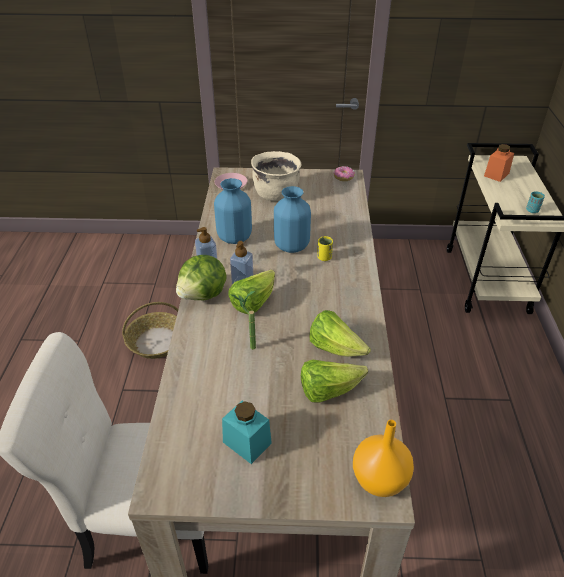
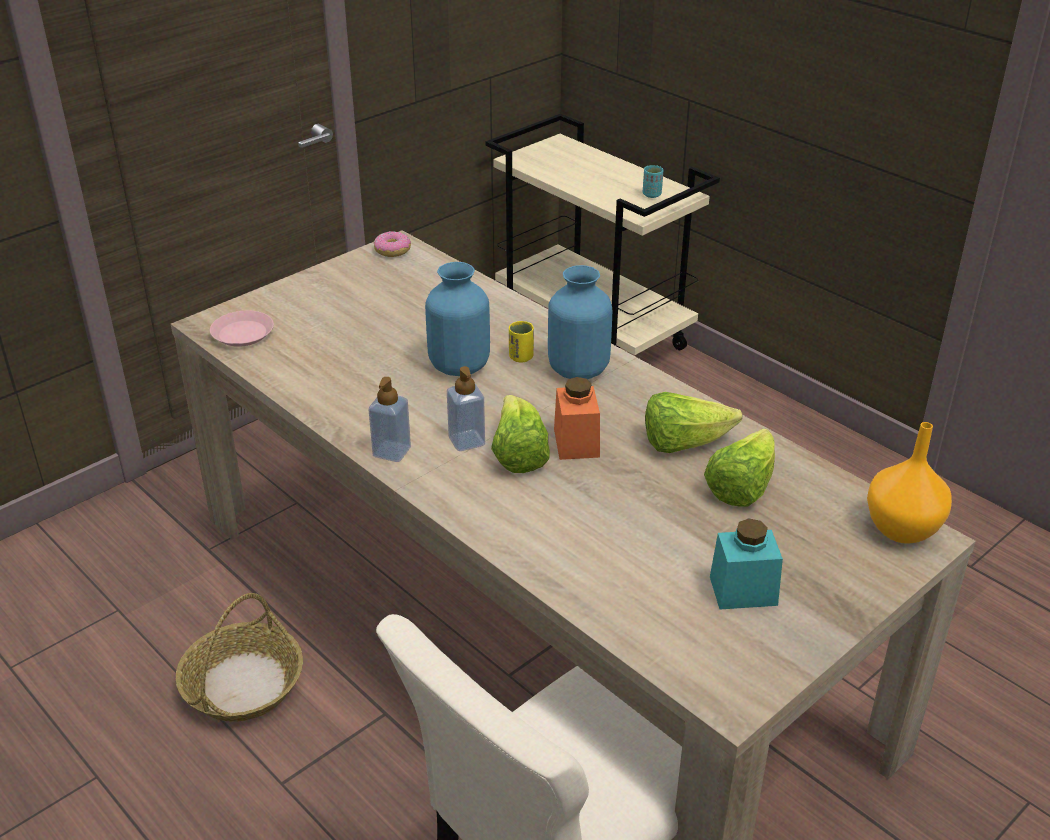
camera: 45 degrees left, 5 degrees down
lettuce [176,255,227,300] -> none
blue vase [214,178,252,244] -> blue vase moved to [548,265,612,379]
potted plant [231,291,256,350] -> none
beige cooking pot [251,151,302,201] -> none
orange jar [484,144,514,182] -> orange jar moved to [554,377,600,460]

